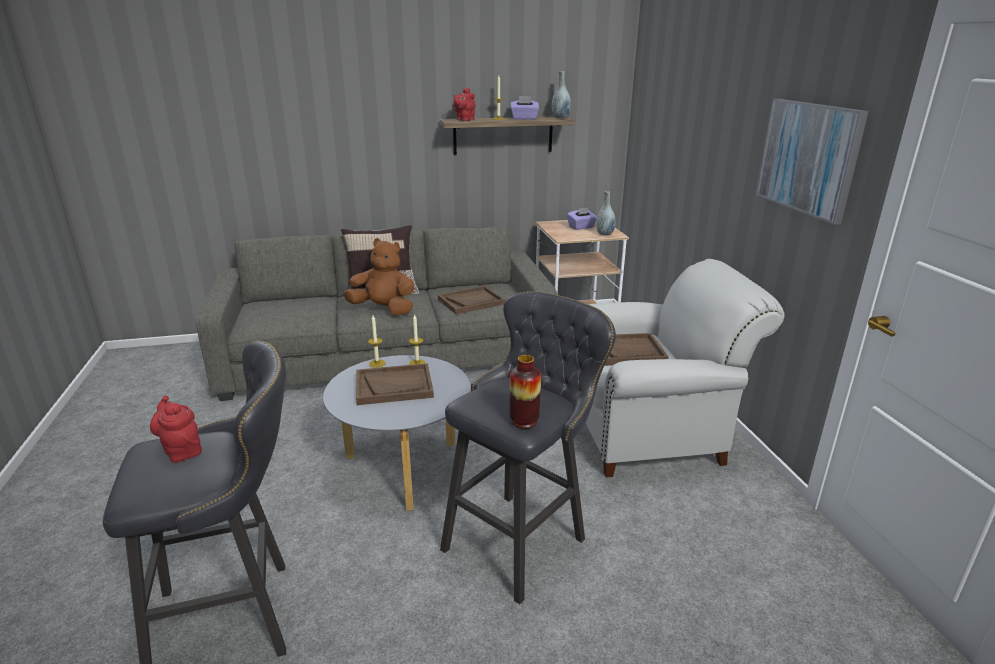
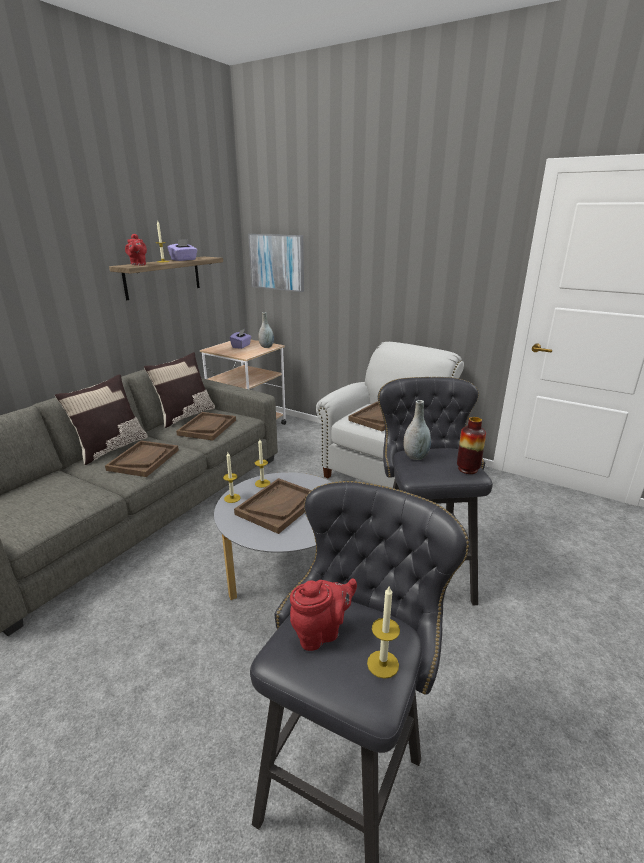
camera: 45 degrees left, 0 degrees up
red teapot [150,395,202,463] -> red teapot turned 150 degrees clockwise [290,579,357,651]
brown plush toy [343,238,414,315] -> brown tray [105,440,179,477]
grey vase [552,71,571,119] -> grey vase moved to [404,400,431,460]
picture [756,99,869,225] -> picture moved to [248,234,304,292]
none -> pillow [144,352,215,428]
none -> candle [367,585,400,679]

